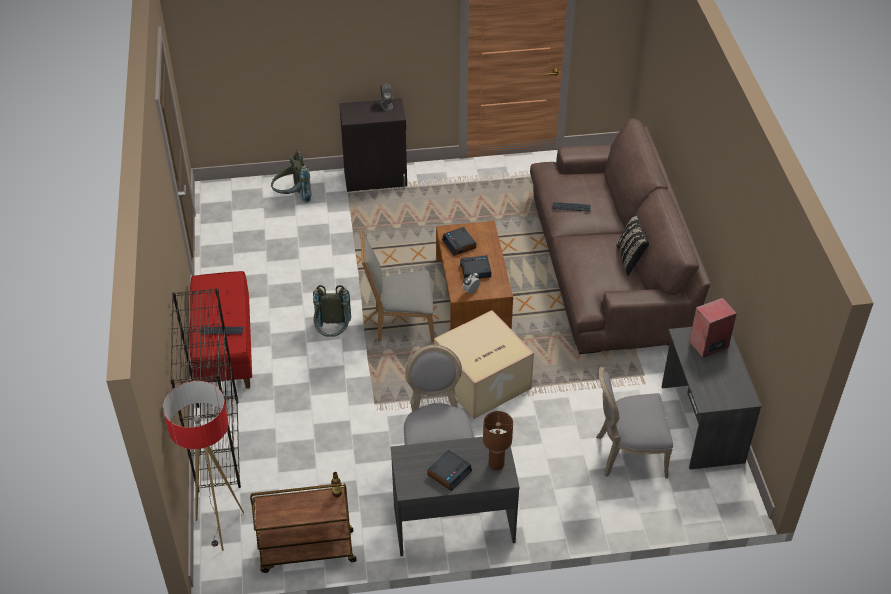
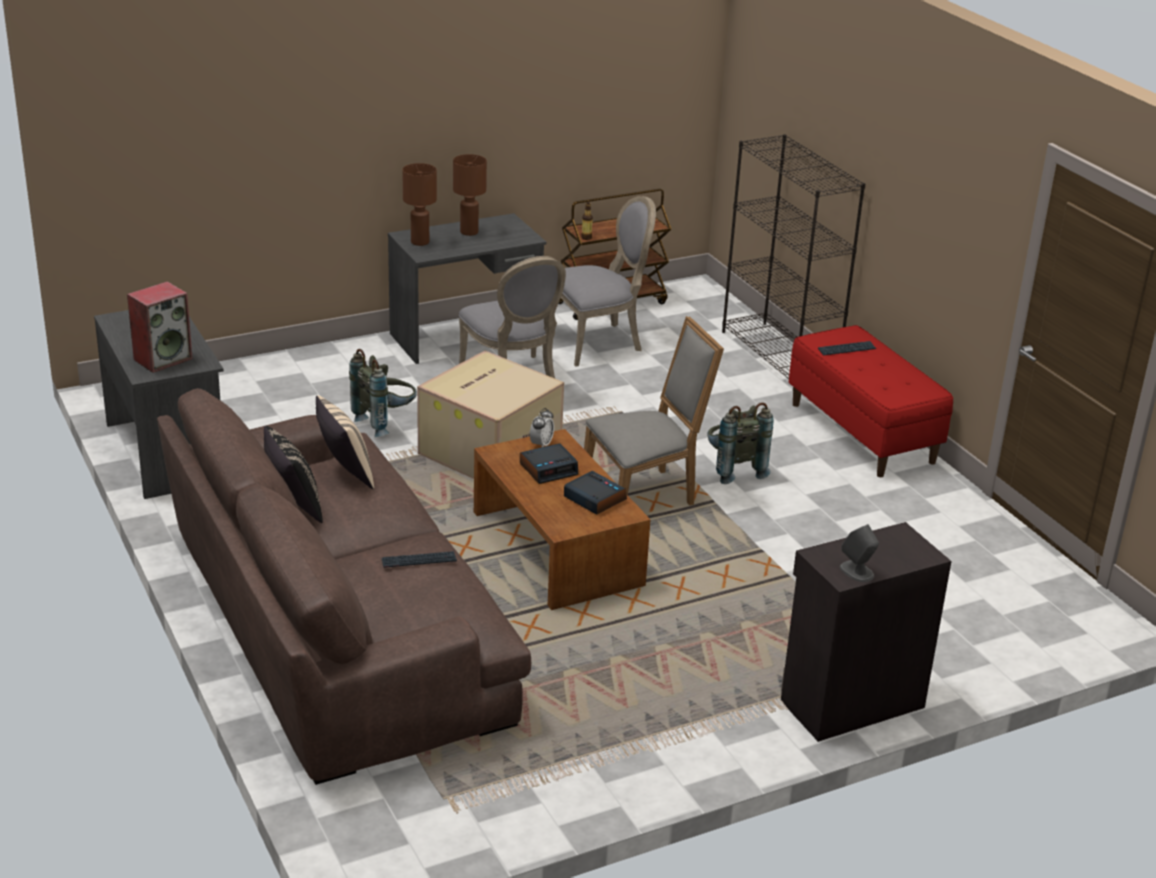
camera: 160 degrees right, 15 degrees down
floor lamp [163,381,244,551] -> none
grey backpack [271,150,311,203] -> grey backpack moved to [349,349,417,437]
alarm clock [427,450,472,491] -> brown table lamp [453,154,487,236]
grey chair [596,367,673,479] -> grey chair moved to [561,196,656,367]
none -> beige pillow [316,395,374,489]

